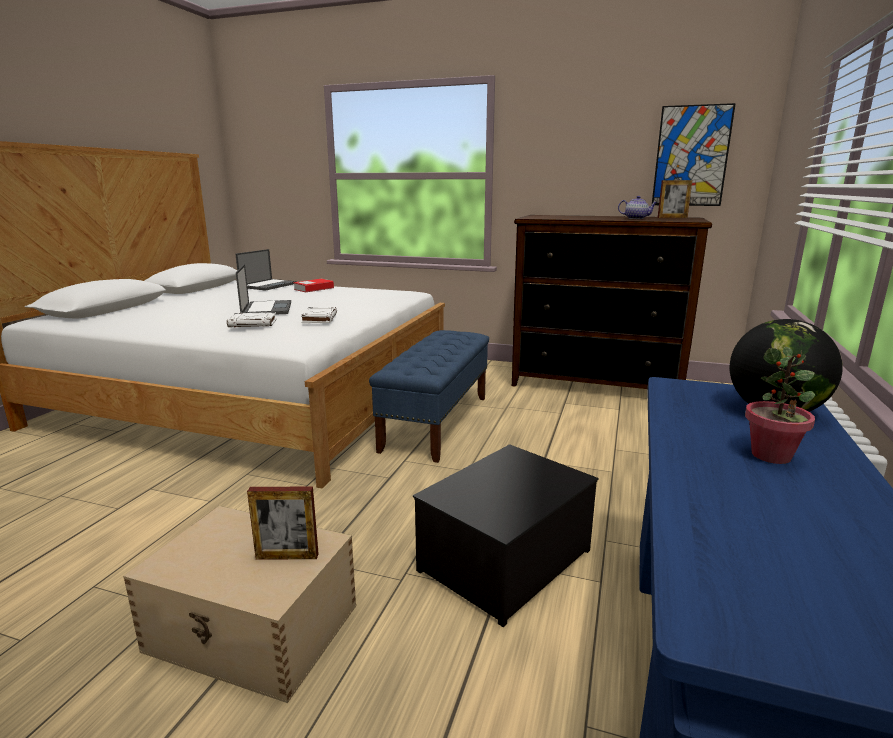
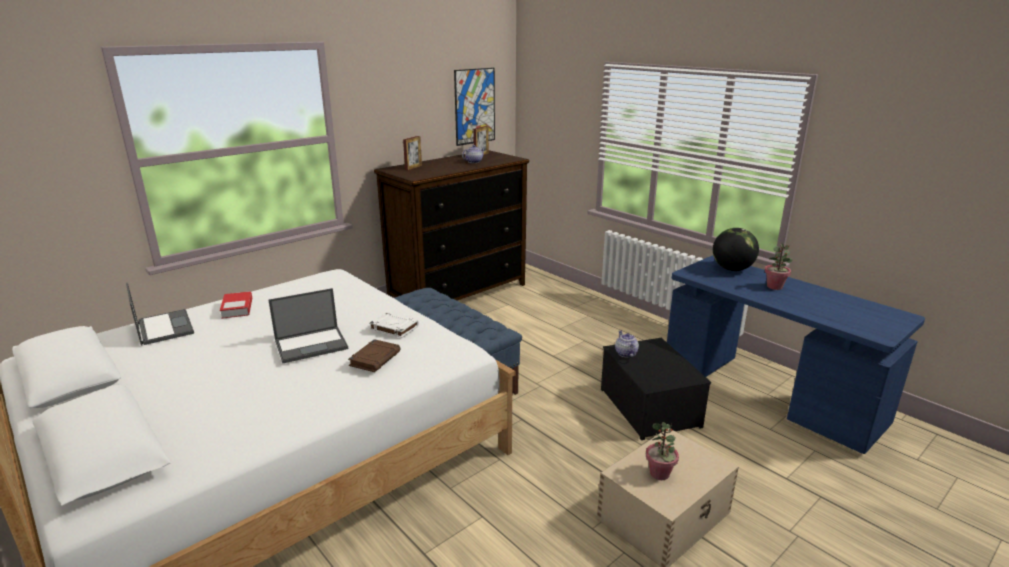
camera: 60 degrees left, 5 degrees up
white book [227,312,277,327] -> brown book [348,339,401,372]
laptop [236,264,291,315] -> laptop turned 135 degrees clockwise [268,288,349,363]
picture frame [247,487,319,560] -> picture frame moved to [403,136,422,170]
none -> teapot [615,331,639,357]
none -> potted plant [646,422,679,480]

